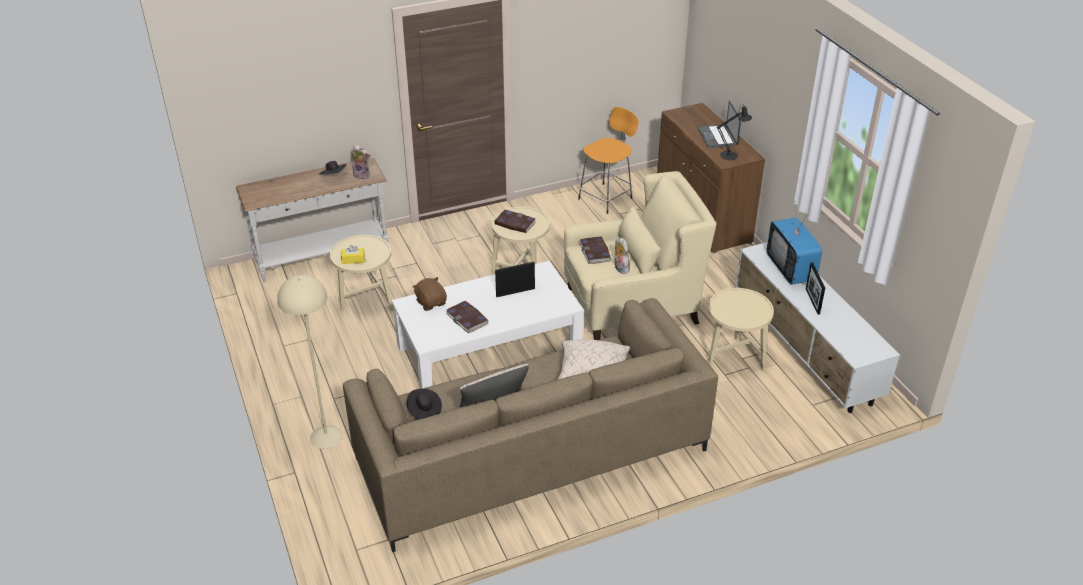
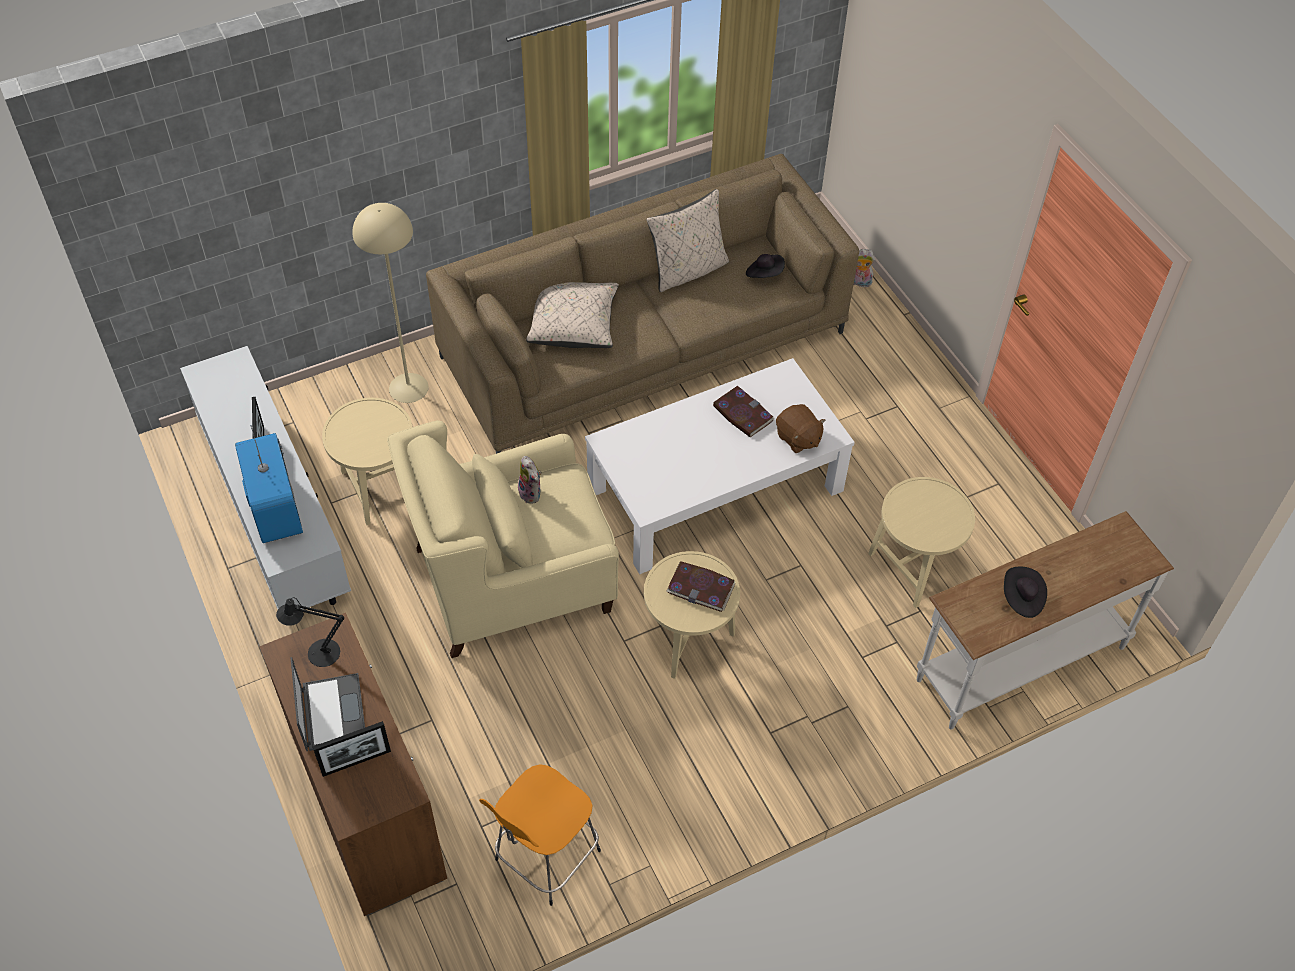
camera: 175 degrees right, 15 degrees up
beige floor lamp [277,275,343,449] -> beige floor lamp moved to [352,203,428,403]
yellow tissue box [341,245,365,264] -> none
plush toy [352,145,370,179] -> plush toy moved to [854,249,875,287]
picture frame [495,262,535,297] -> picture frame moved to [313,721,391,777]
book [579,236,611,264] -> none

